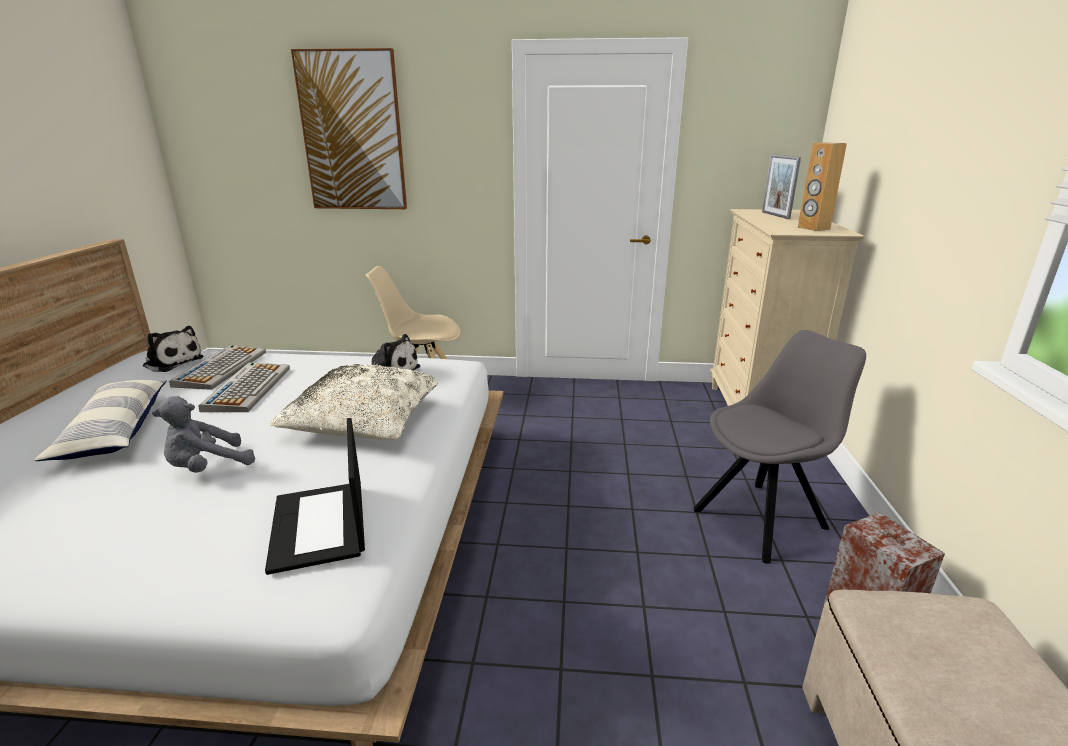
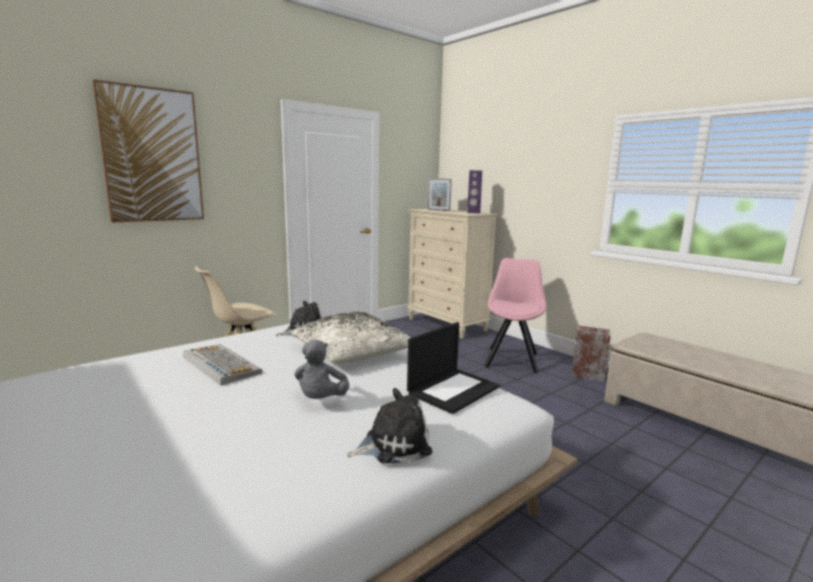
camera: 45 degrees left, 10 degrees down
pillow [34,380,167,461] -> none
plush toy [143,326,203,372] -> plush toy moved to [347,388,432,463]
keyboard [169,345,266,390] -> none
laptop [265,418,365,575] -> laptop turned 75 degrees counterclockwise [407,322,500,414]
grey chair [694,330,866,564] -> pink chair [484,258,547,373]
brown speaker [798,142,847,231] -> purple speaker [467,170,482,214]

